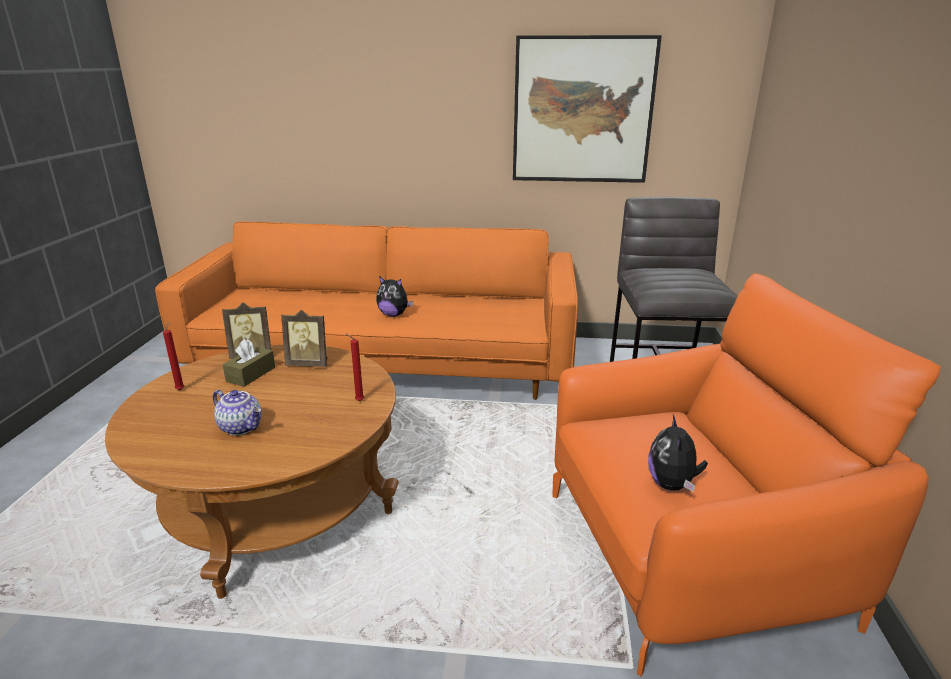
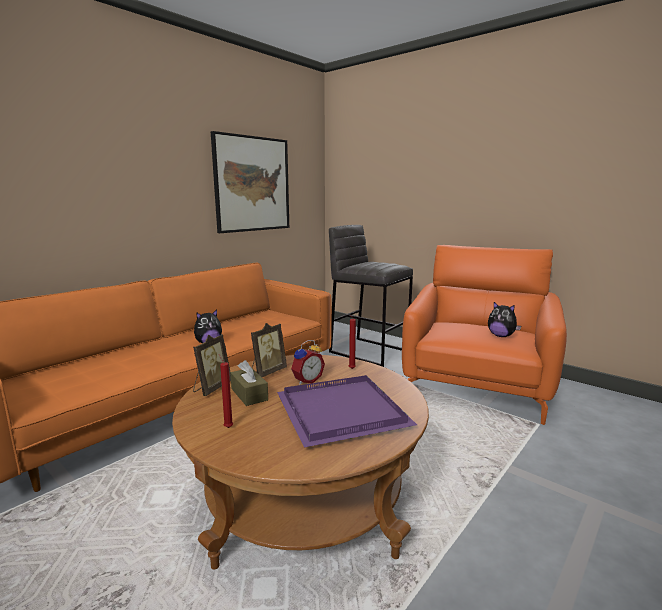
camera: 55 degrees left, 10 degrees down
teapot [213,390,262,436] -> purple tray [277,375,417,448]
none -> alarm clock [291,340,325,385]

